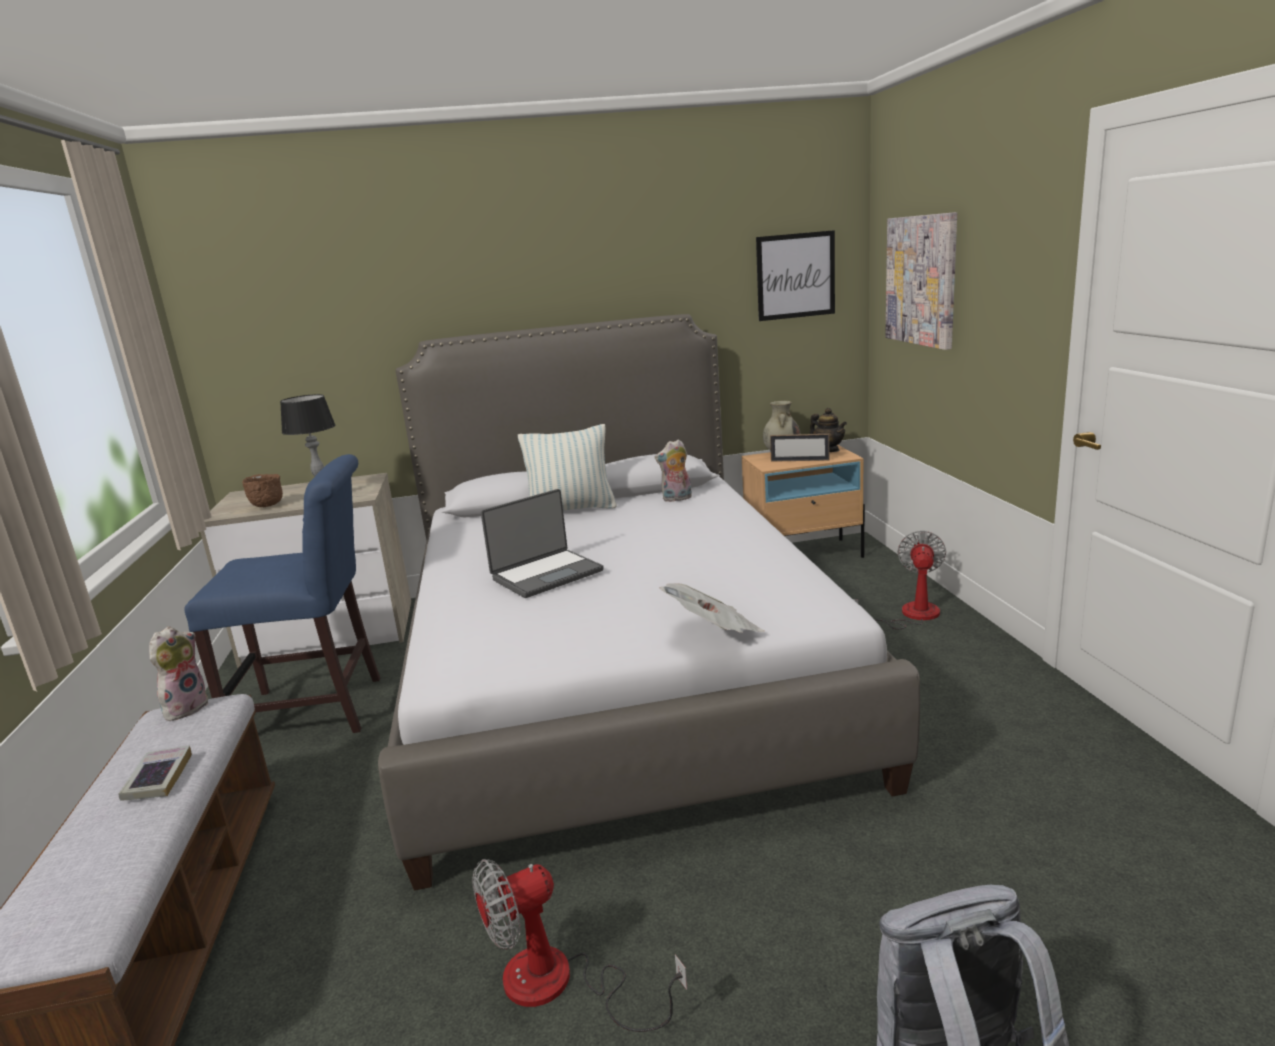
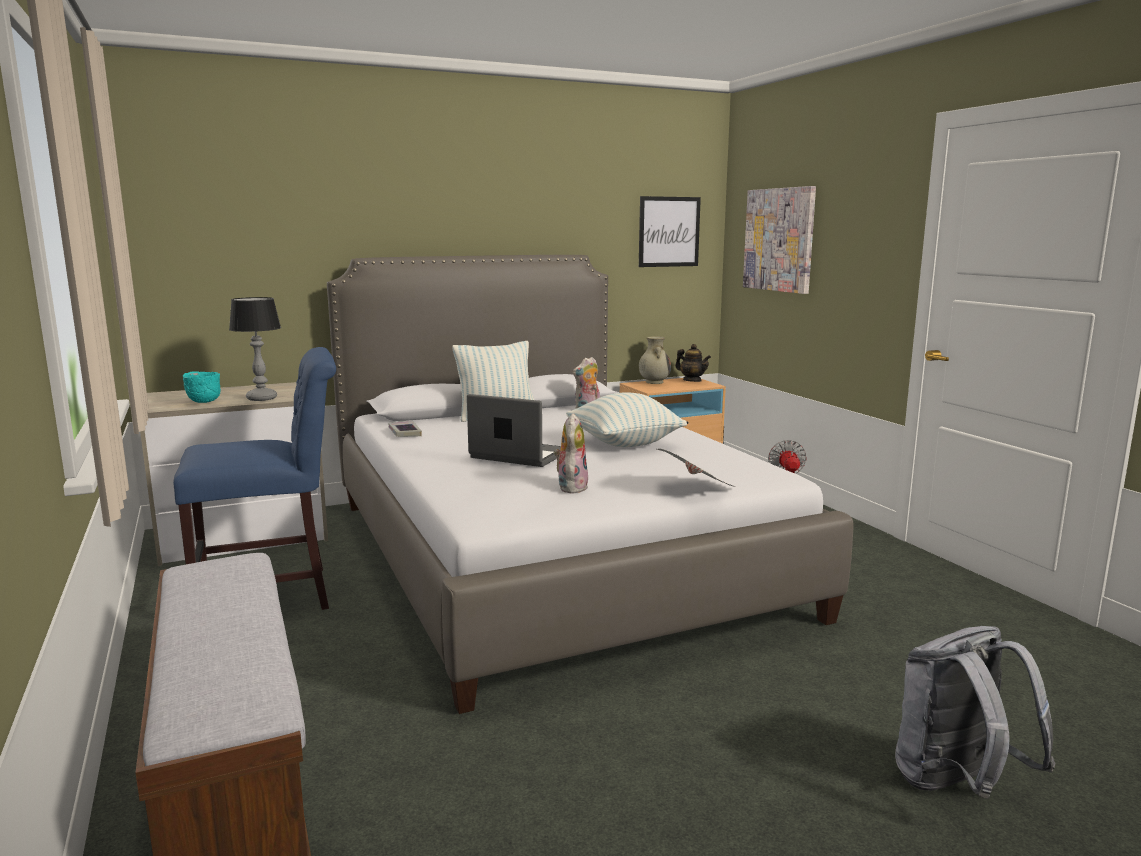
camera: 15 degrees left, 5 degrees down
book [118,745,192,800] -> book moved to [389,421,422,437]
plush toy [149,626,209,721] -> plush toy moved to [554,413,588,493]
brown bowl [242,474,283,507] -> turquoise bowl [183,371,221,403]
fan [472,859,687,1032] -> none
laptop [481,489,604,598] -> laptop turned 105 degrees counterclockwise [467,394,561,467]
picture frame [770,434,830,462] -> none
none -> pillow [566,392,687,447]

